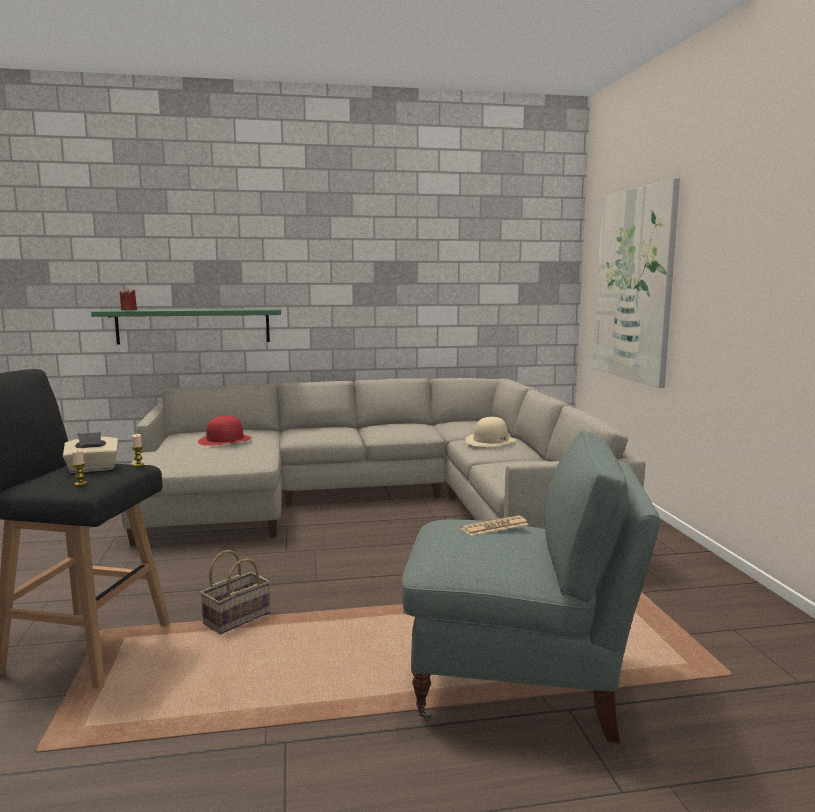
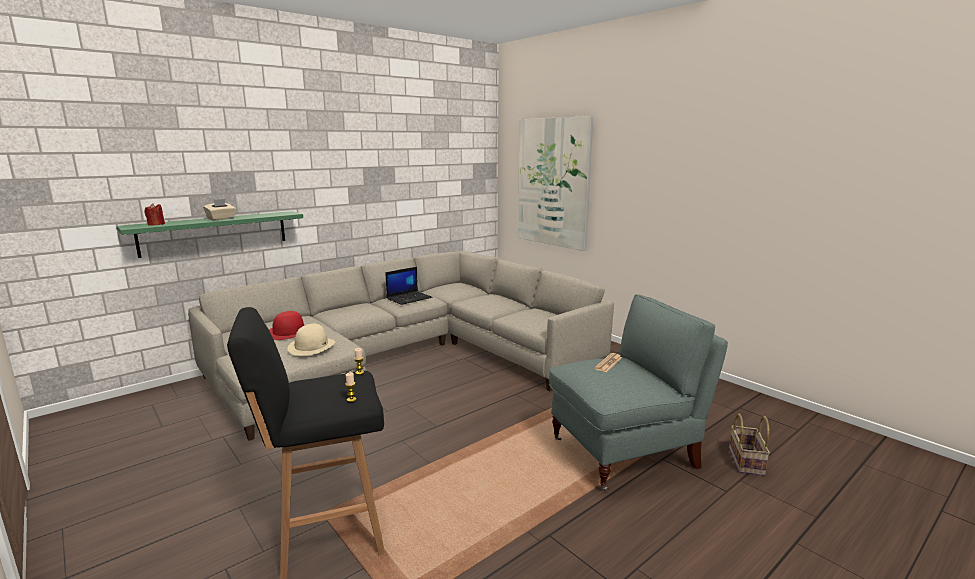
camera: 30 degrees left, 5 degrees up
beige tissue box [63,432,119,473] -> beige tissue box moved to [203,199,236,220]
basket [200,550,270,634] -> basket moved to [729,414,770,476]
beige hat [466,417,516,447] -> beige hat moved to [287,324,335,356]
none -> laptop [386,267,432,305]

